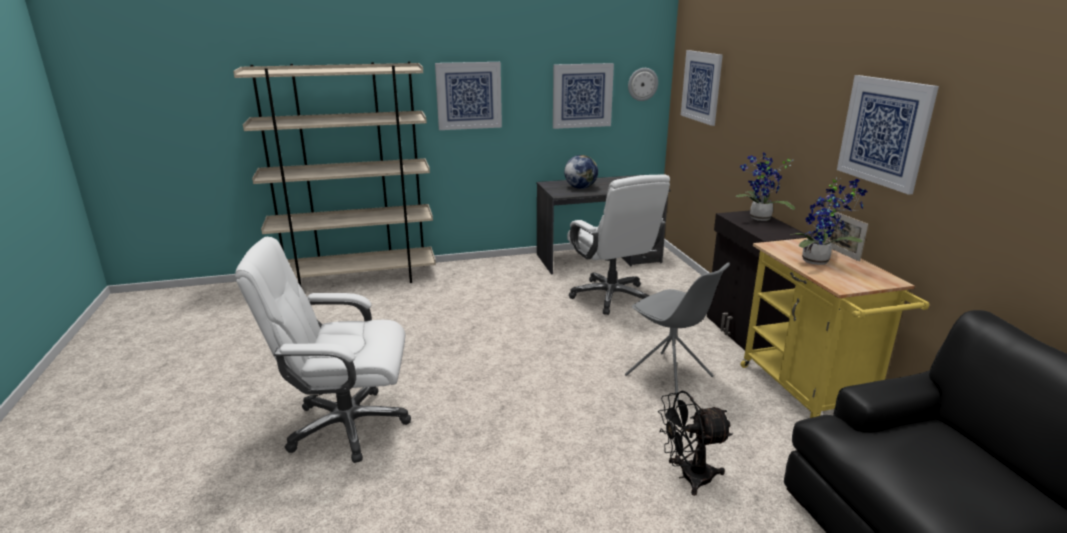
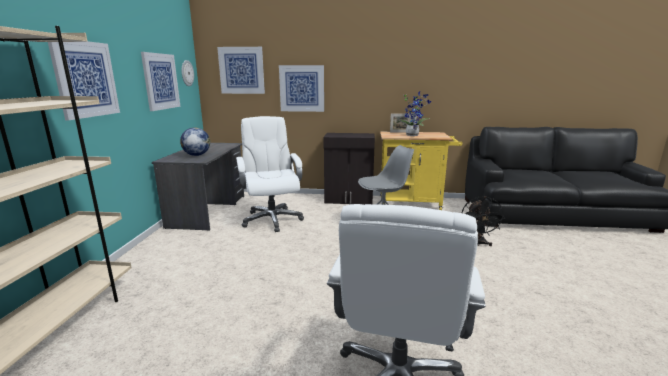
camera: 70 degrees left, 5 degrees down
white office chair [567,174,670,315] -> white office chair turned 105 degrees counterclockwise [236,116,304,232]
potted plant [736,152,795,221] -> none
picture [837,75,939,195] -> picture moved to [279,65,324,112]

